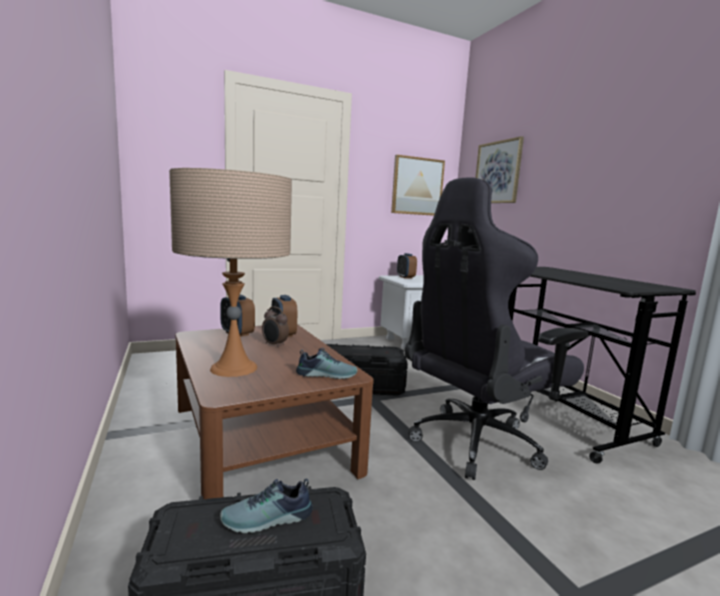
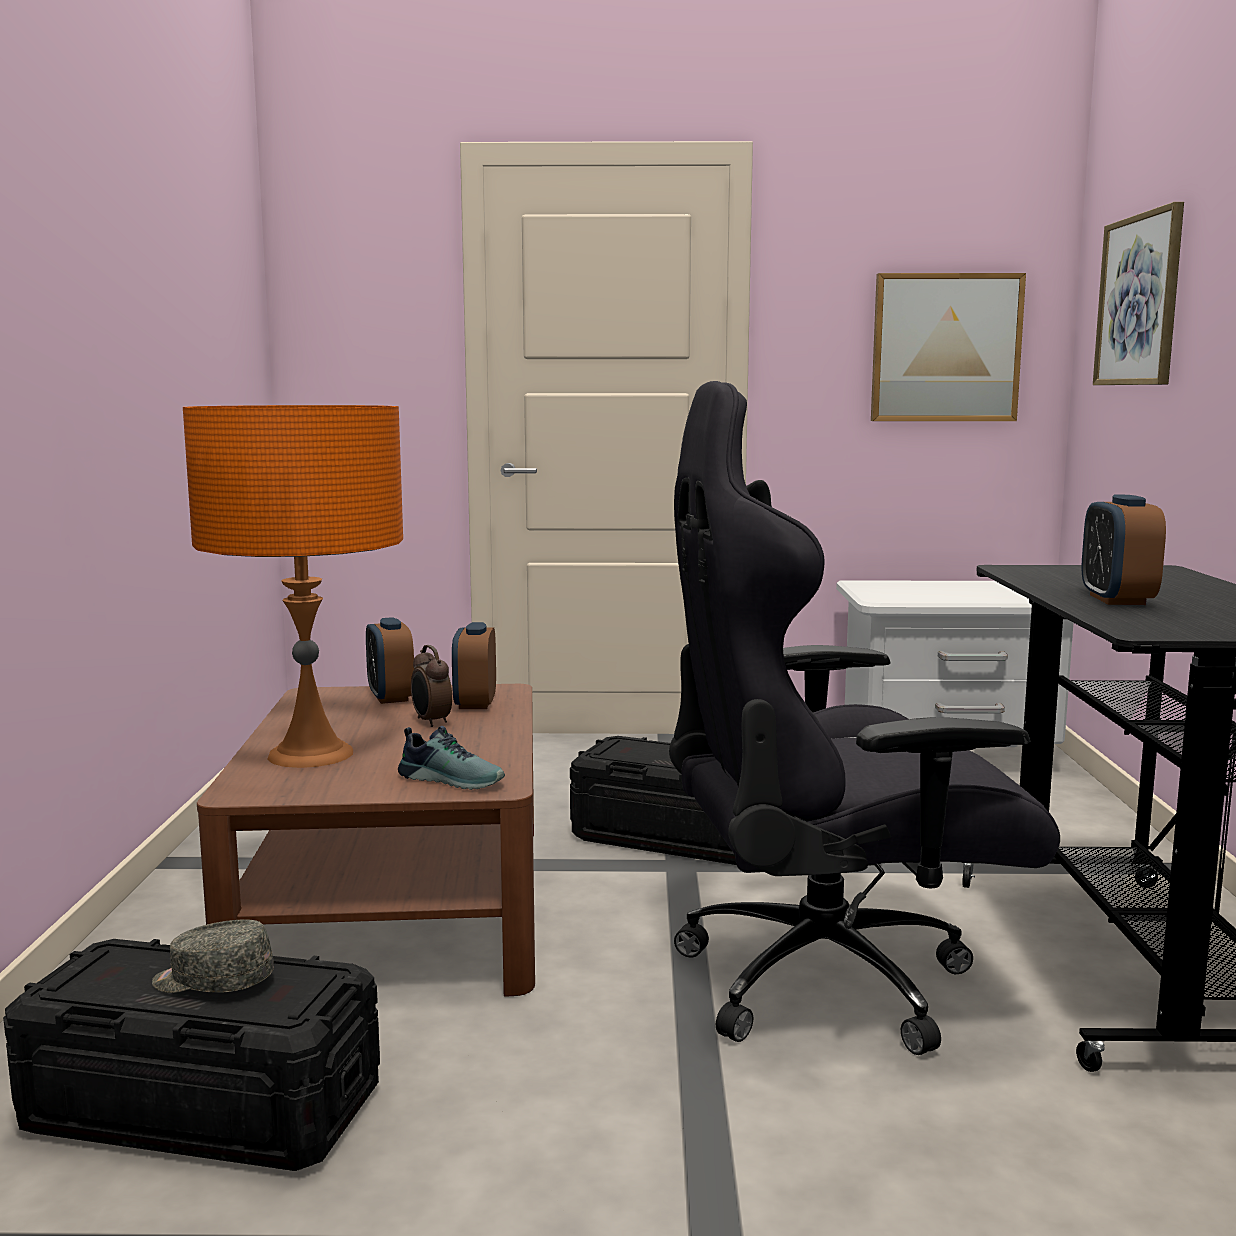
camera: 25 degrees right, 0 degrees up
beige table lamp [169,168,292,377] -> orange table lamp [183,405,403,768]
shoe [220,478,313,533] -> grey cap [152,919,274,993]
alarm clock [397,253,417,278] -> alarm clock moved to [1081,495,1166,605]

